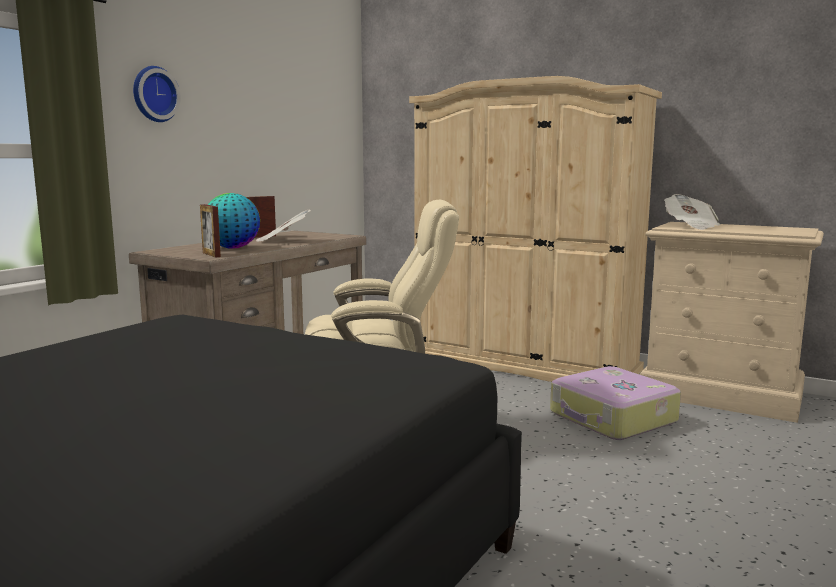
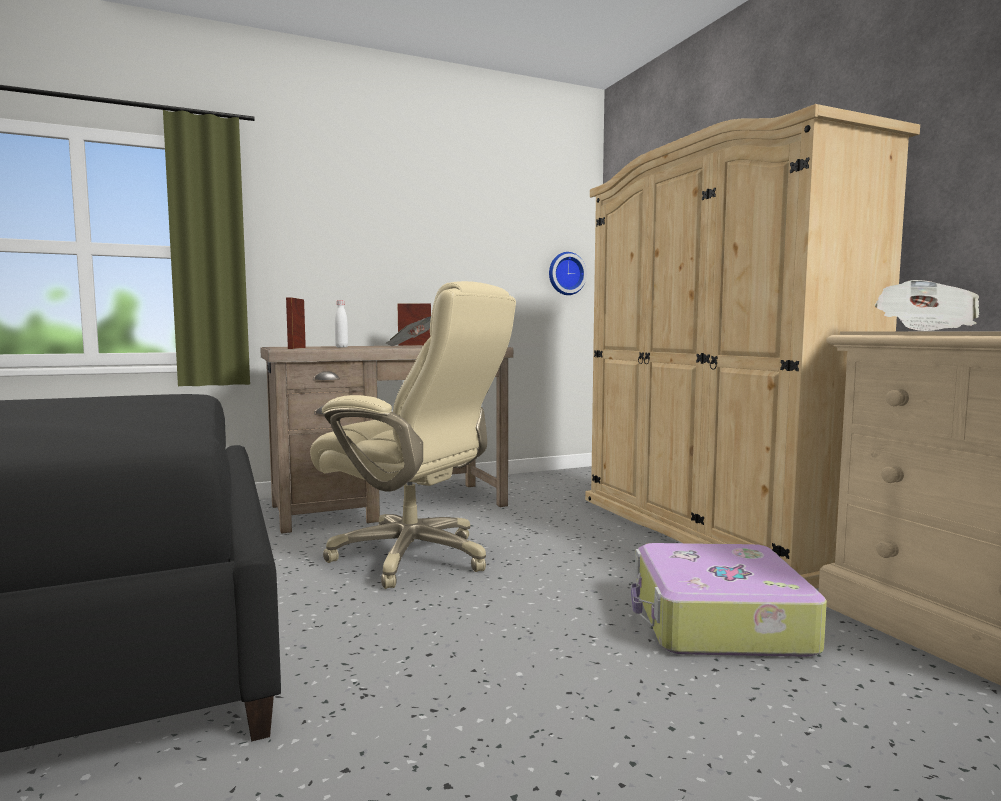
camera: 35 degrees right, 5 degrees down
wall clock [133,66,181,122] -> wall clock moved to [549,252,587,295]
globe [208,193,260,248] -> white bottle [335,300,348,347]

